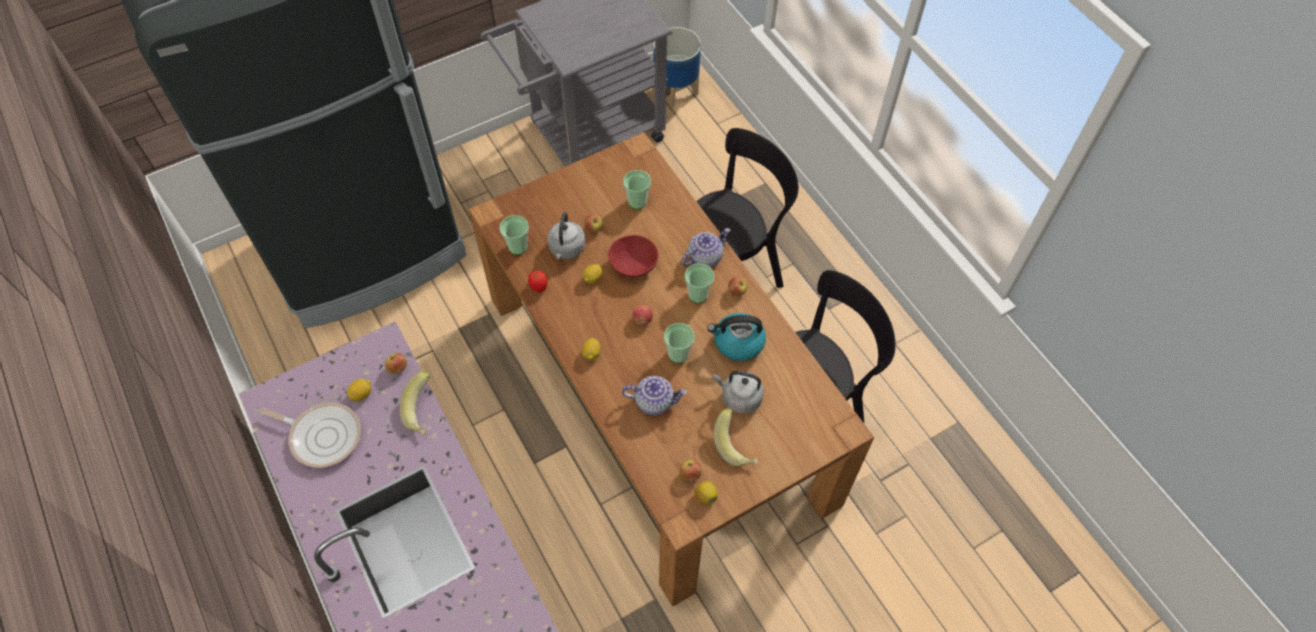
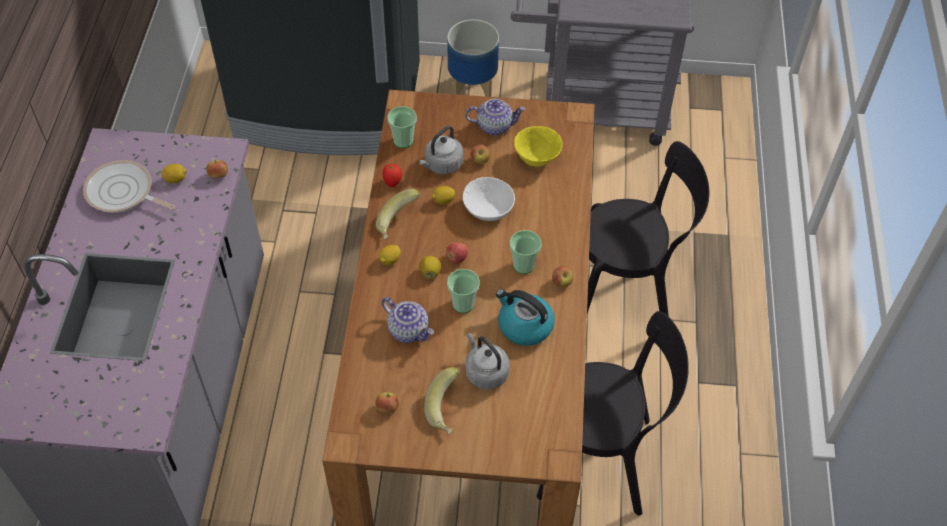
camera: 35 degrees right, 5 degrees down
frying pan [260,402,361,468] -> frying pan turned 150 degrees clockwise [83,160,175,213]
banana [400,371,431,435] -> banana moved to [376,189,420,240]
red bowl [608,235,659,277] -> white bowl [463,177,515,221]
cup [623,170,651,209] -> yellow bowl [514,126,563,166]
planter [653,27,701,107] -> planter moved to [447,19,499,97]
teapot [681,228,730,268] -> teapot moved to [465,99,526,135]
lemon [694,481,718,505] -> lemon moved to [419,256,441,279]

